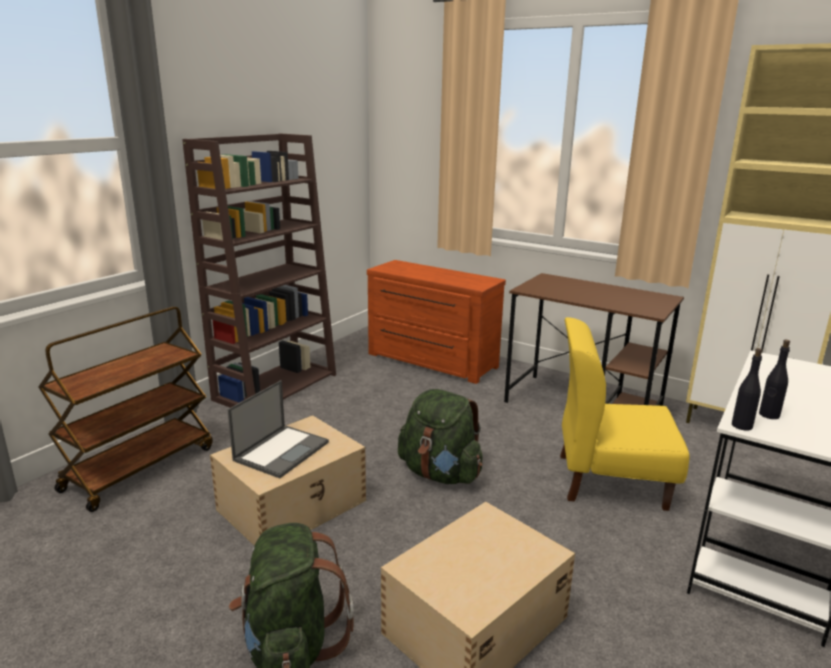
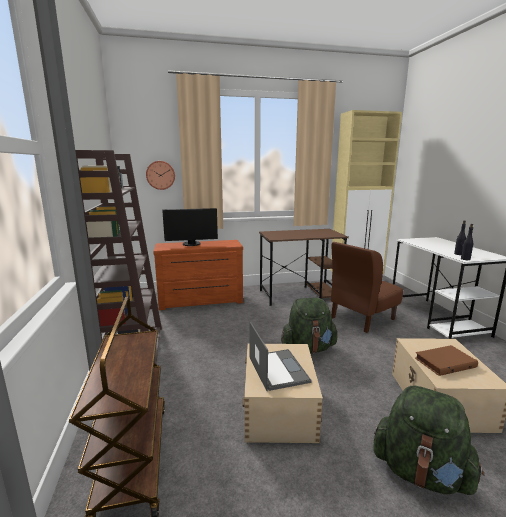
camera: 45 degrees left, 5 degrees down
yellow chair [560,317,690,511] -> brown chair [331,242,403,333]
none -> wall clock [146,161,175,190]
none -> monitor [162,208,218,246]
none -> brown book [415,345,478,376]

